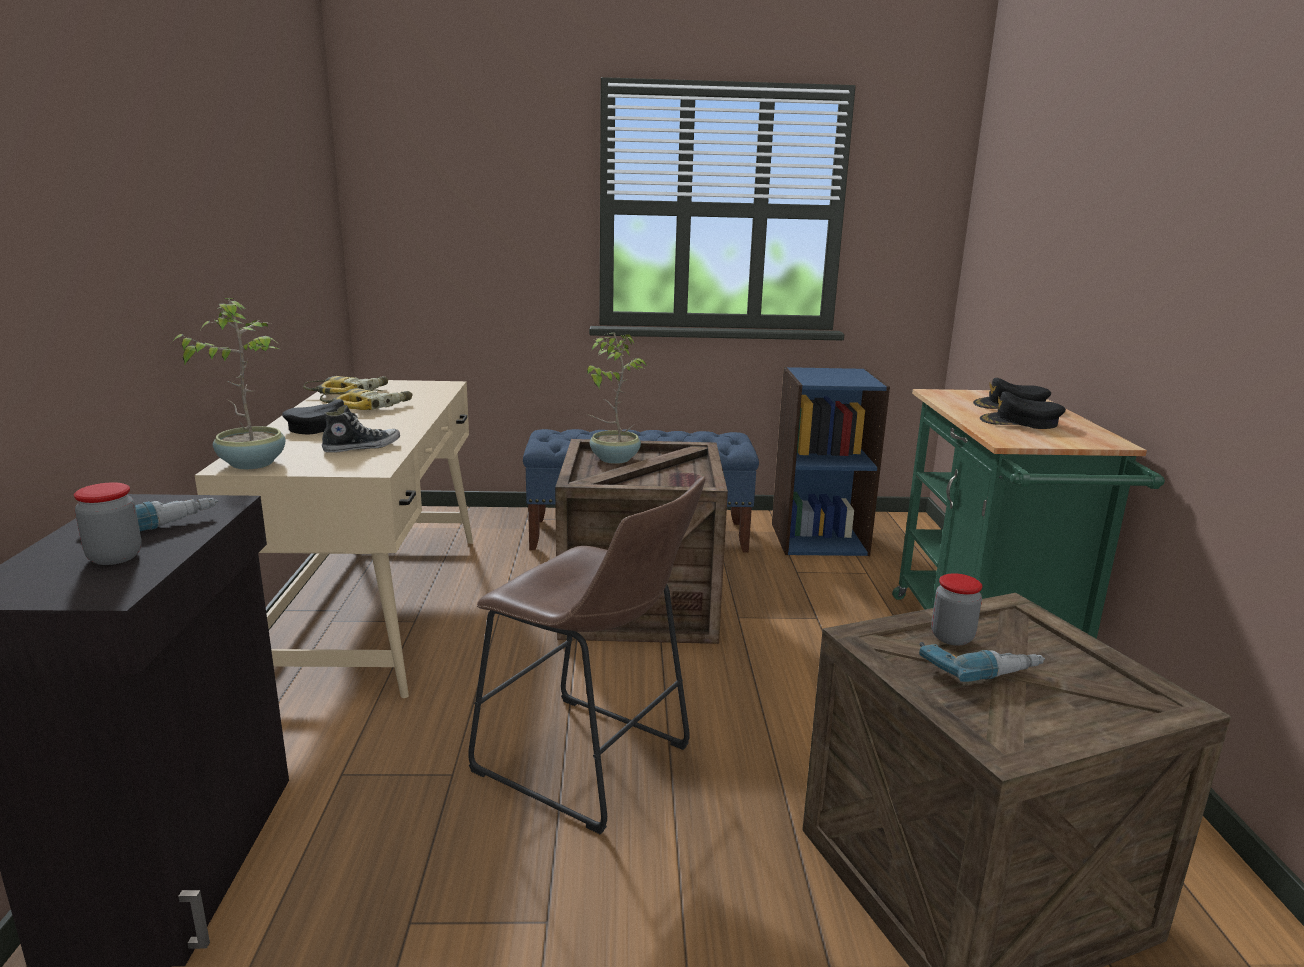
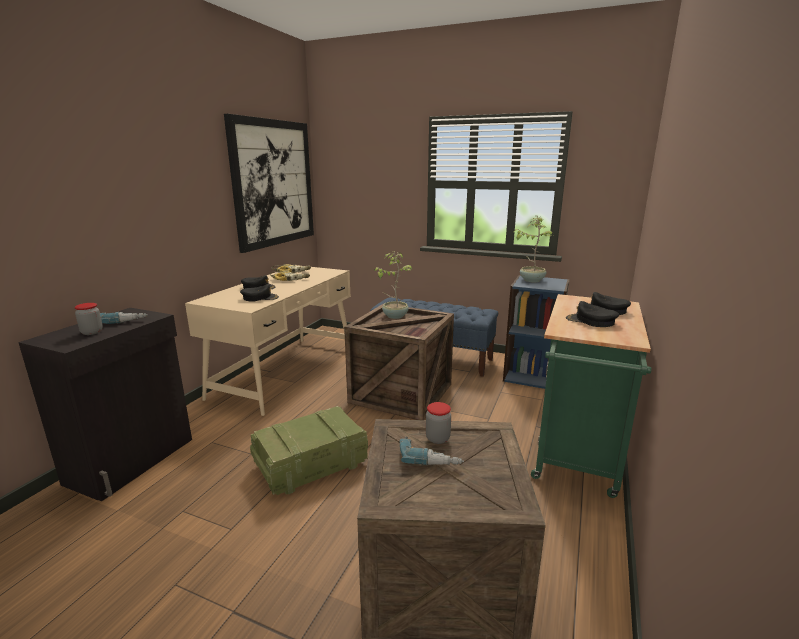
camera: 25 degrees right, 0 degrees up
potted plant [172,298,286,469] -> potted plant moved to [514,216,554,282]
shoe [322,405,400,453] -> black cap [240,284,279,302]
brown stool [468,476,705,834] -> crate [250,406,368,495]
none -> picture [224,114,314,253]

